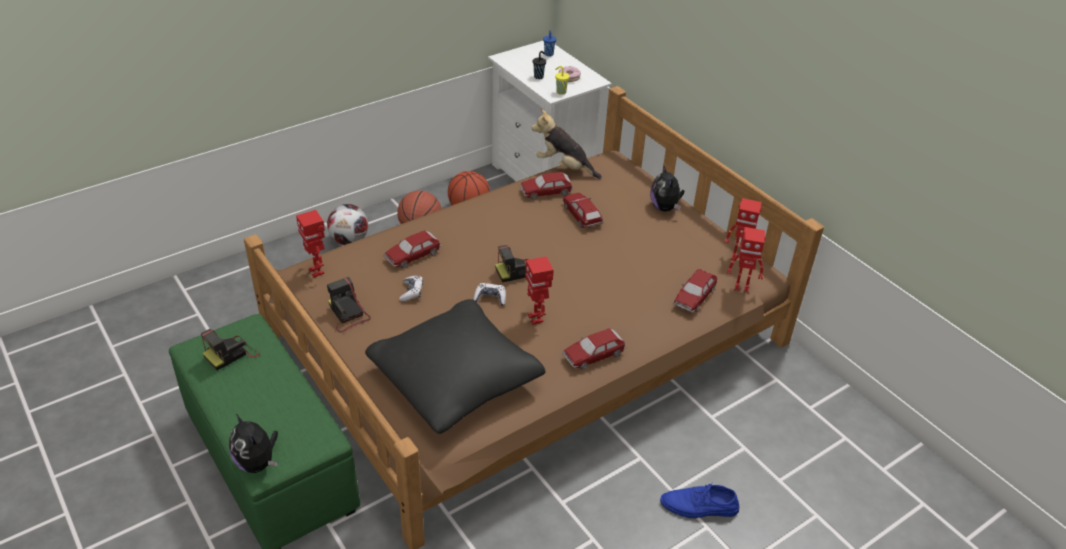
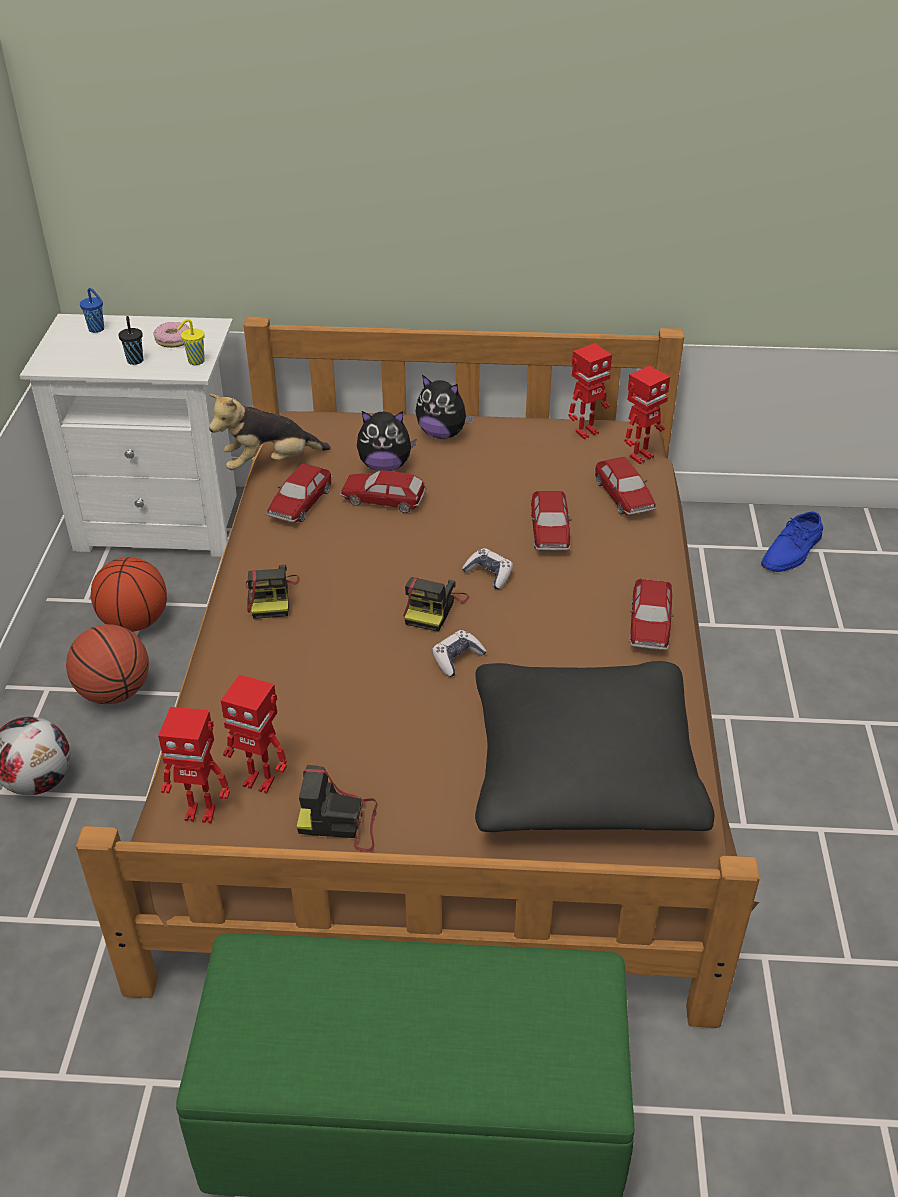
camera: 50 degrees left, 0 degrees up
camera [201,329,260,370] -> camera moved to [246,564,300,619]
plush toy [229,414,278,473] -> plush toy moved to [357,411,416,471]
toy car [384,231,441,268] -> toy car moved to [531,491,571,551]
game controller [399,275,423,302] -> game controller moved to [462,548,513,589]
toy robot [525,256,554,325] -> toy robot moved to [221,675,287,794]
blue shoe [660,482,739,518] -> blue shoe moved to [761,511,823,572]

